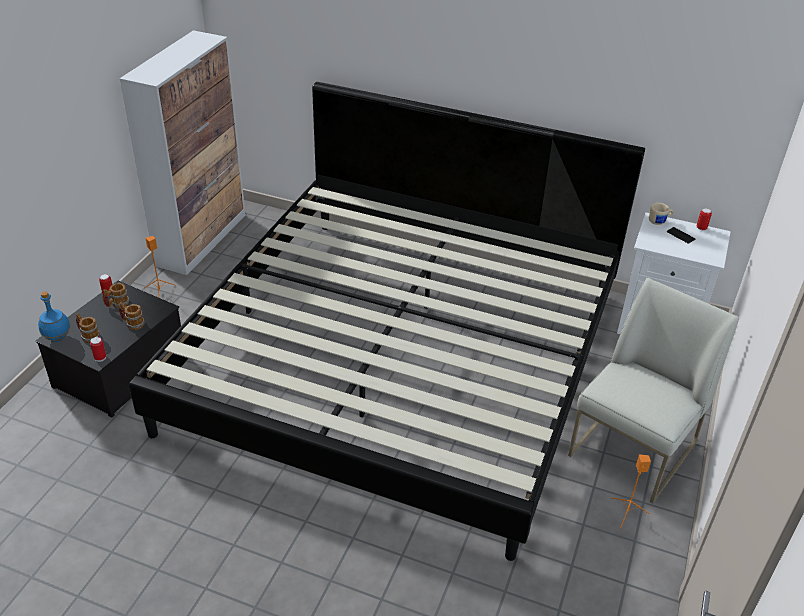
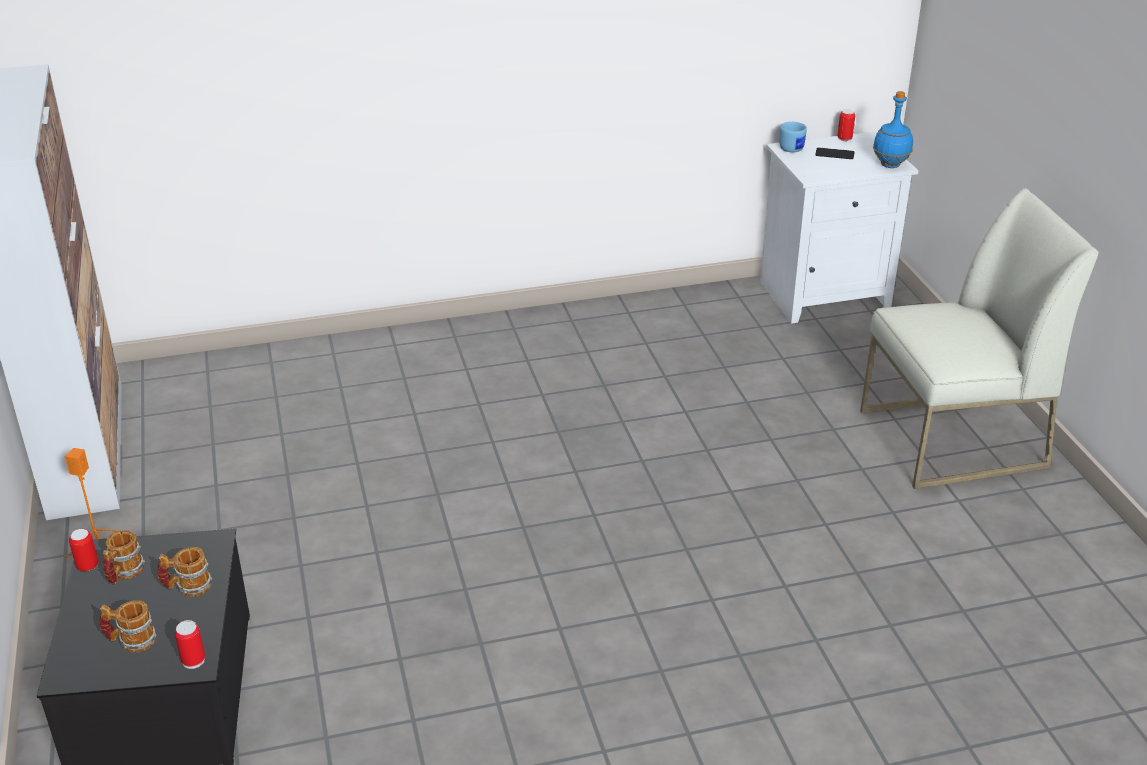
camera: 35 degrees left, 5 degrees down
blue bottle [38,291,70,343] -> blue bottle moved to [873,91,913,168]
bed [129,82,645,561] -> none
white chair [568,277,739,503] -> white chair turned 75 degrees clockwise [860,188,1099,489]
orange speaker [612,454,651,530] -> none
beige mug [649,203,674,225] -> blue mug [779,122,807,152]

